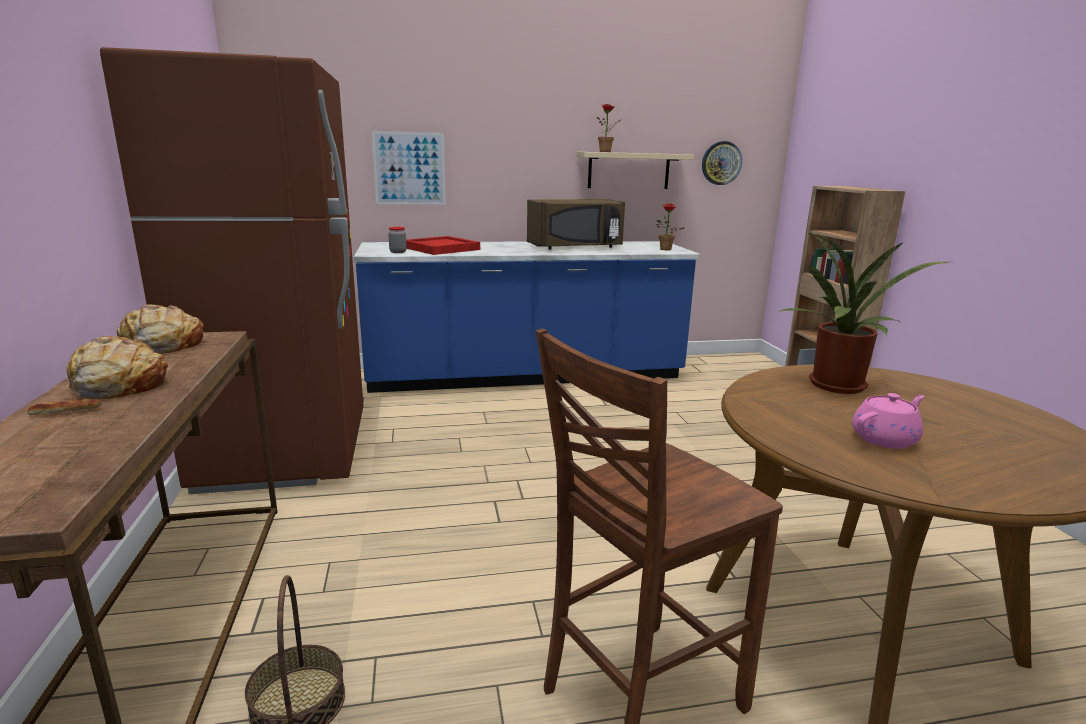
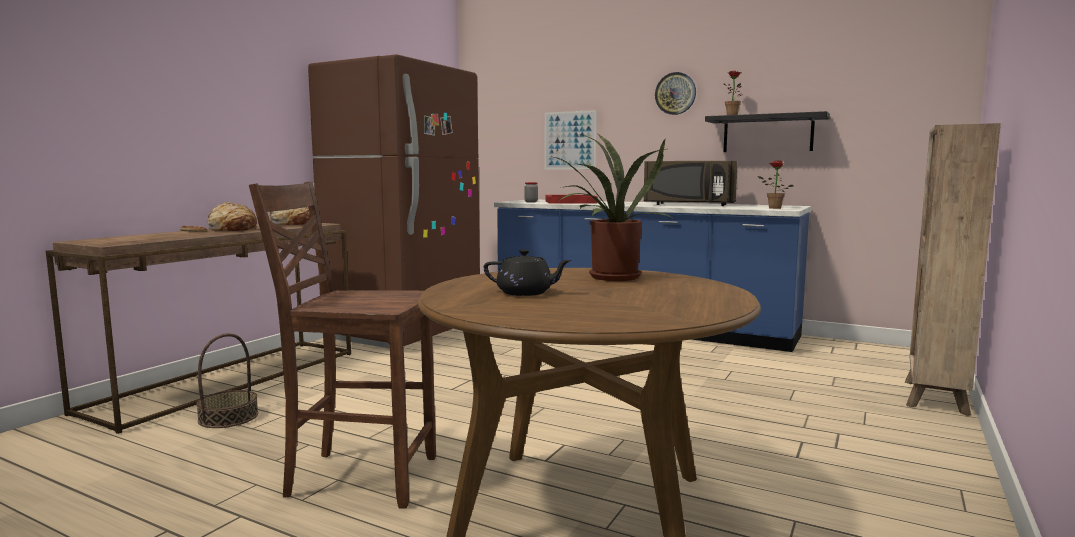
camera: 40 degrees right, 10 degrees down
beige shelf [577,152,694,189] -> black shelf [705,111,830,152]
wall clock [702,141,742,185] -> wall clock moved to [655,72,696,115]
pink teapot [852,393,925,449] -> black teapot [484,249,572,296]

